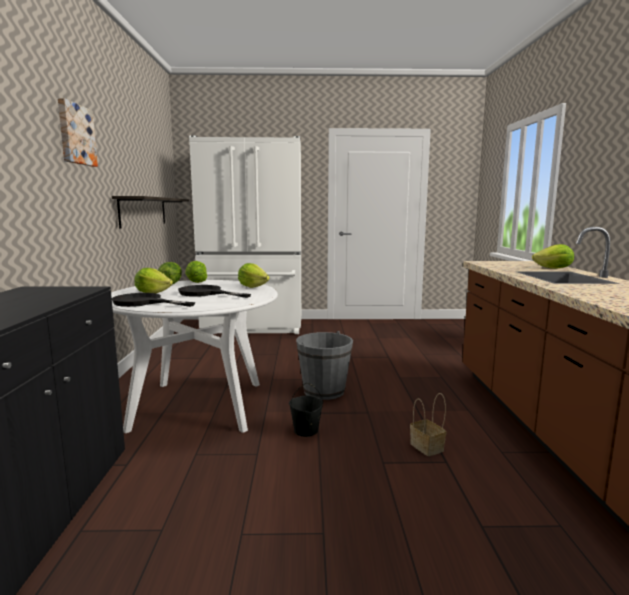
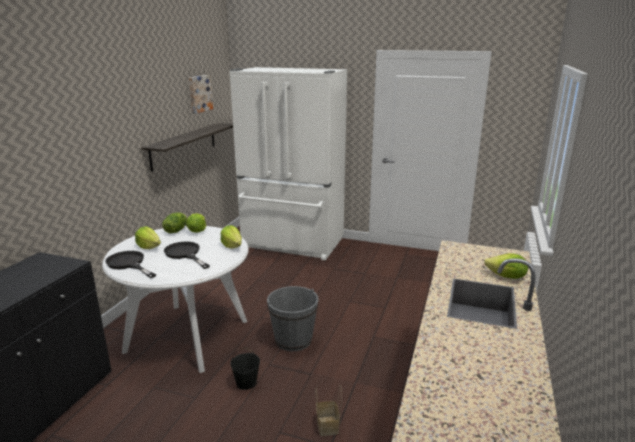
camera: 20 degrees right, 10 degrees up
picture [58,98,98,167] -> picture moved to [189,75,213,114]

